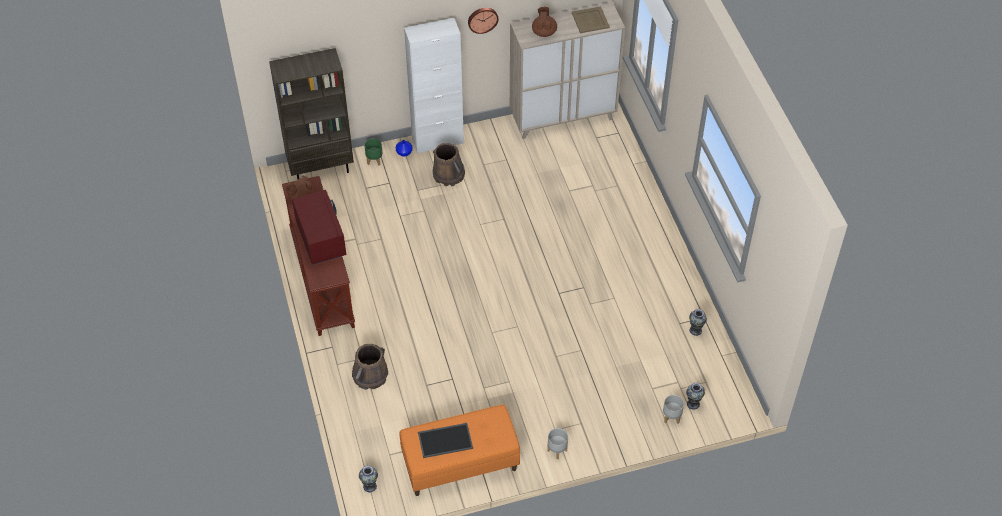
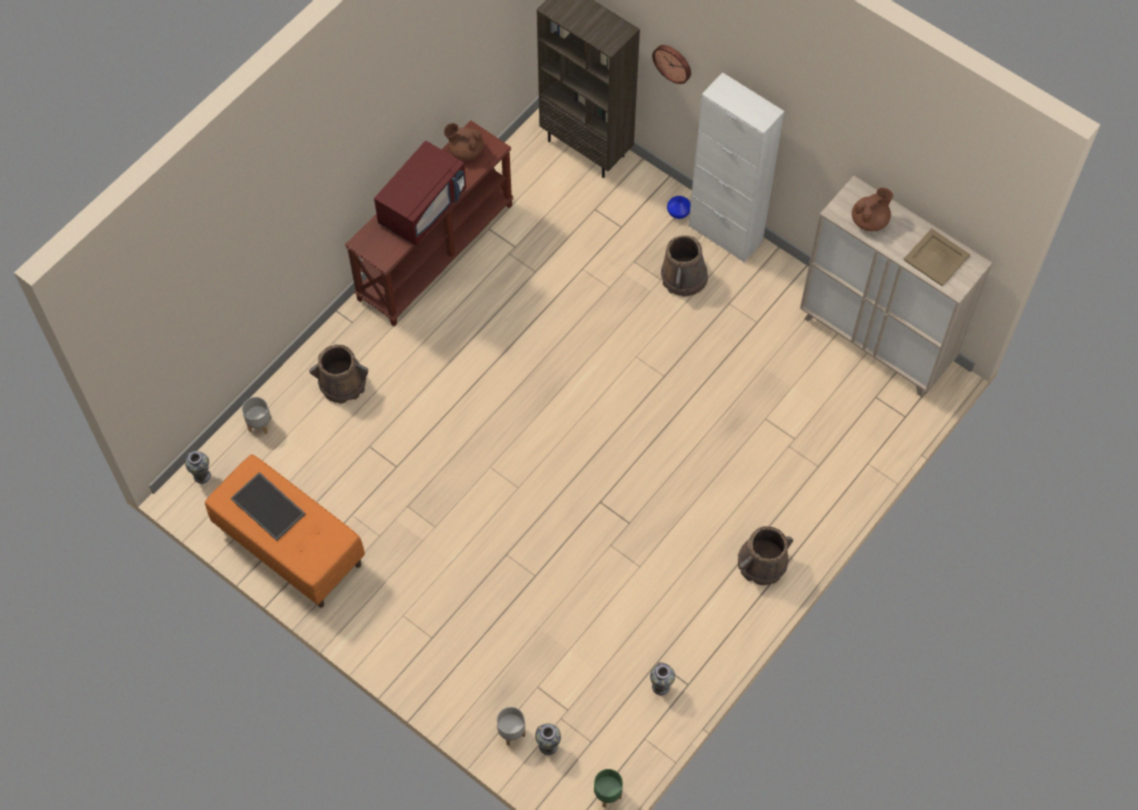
camera: 55 degrees right, 10 degrees up
green planter [364,139,382,166] -> green planter moved to [594,769,623,808]
wall clock [468,8,499,34] -> wall clock moved to [652,45,691,84]
grey planter [547,428,568,459] -> grey planter moved to [242,397,272,434]
none -> brown bucket [738,526,793,585]

